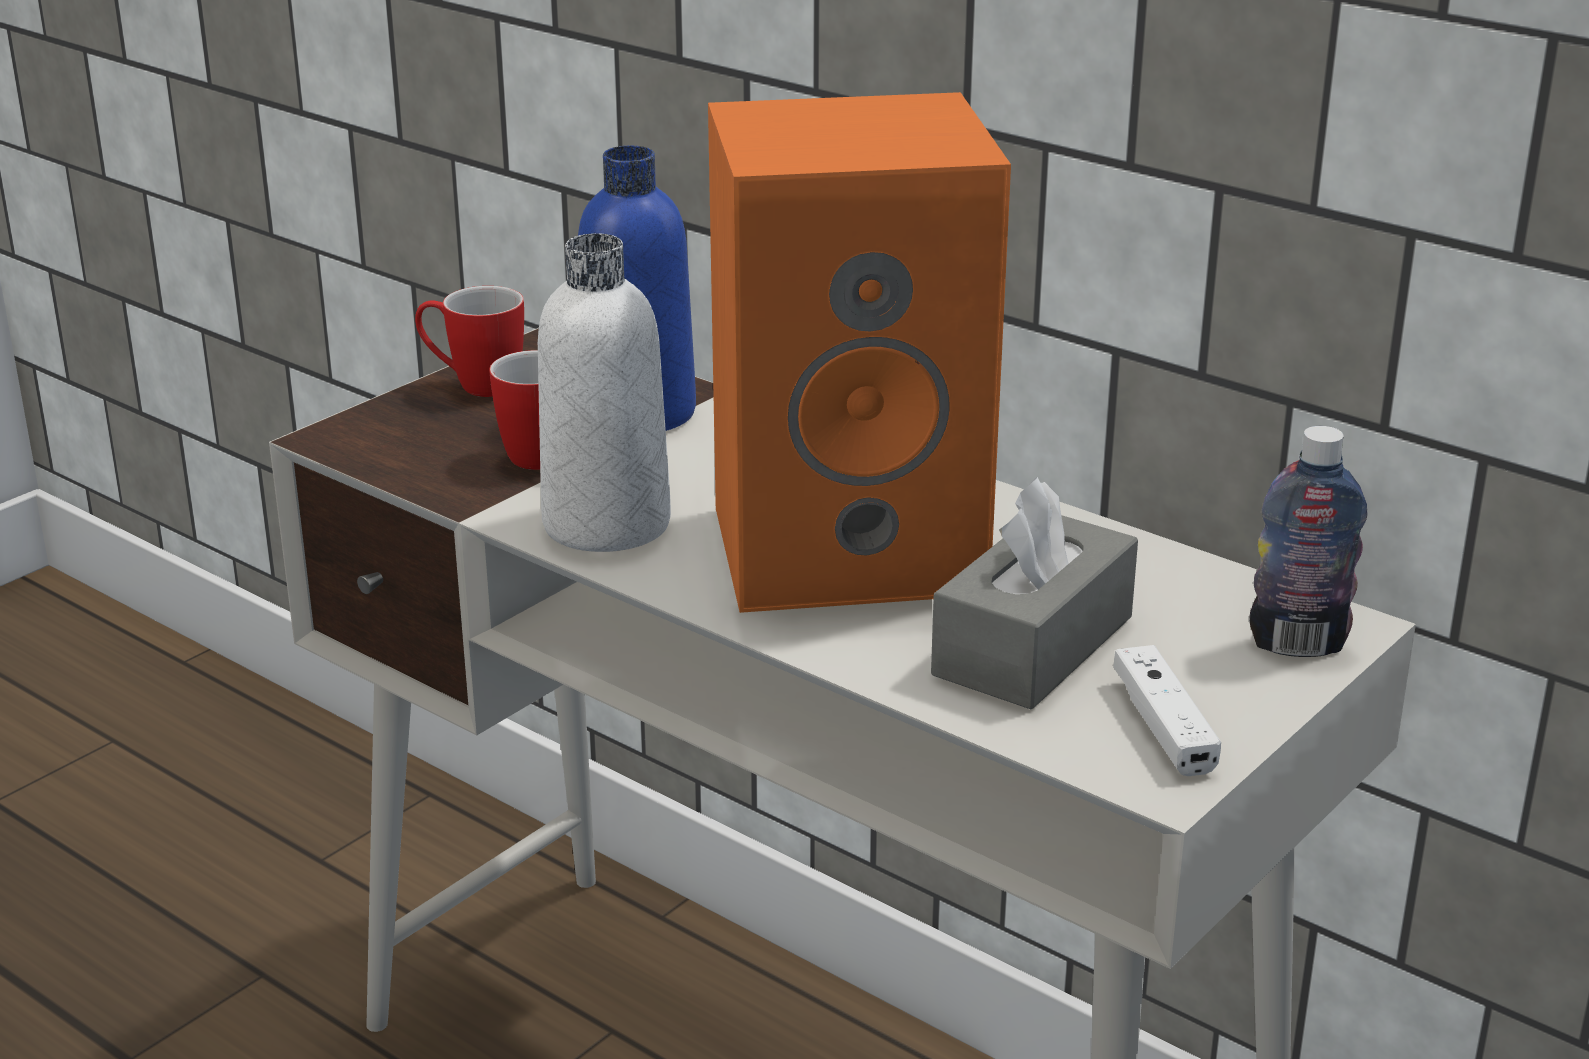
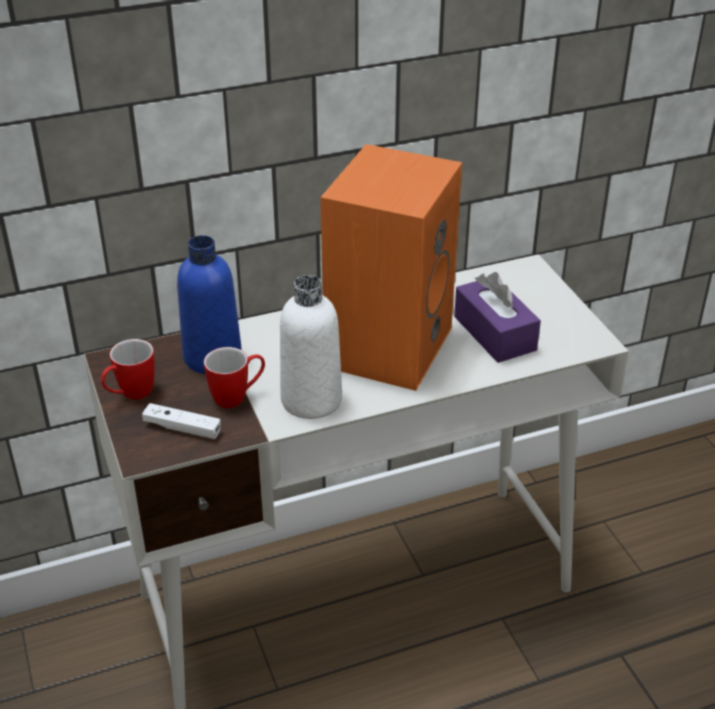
camera: 60 degrees left, 10 degrees up
grey tissue box [931,477,1138,710] -> purple tissue box [454,272,541,363]
white game controller [1113,645,1221,776] -> white game controller moved to [142,403,221,439]
bottle [1249,426,1367,657] -> none

